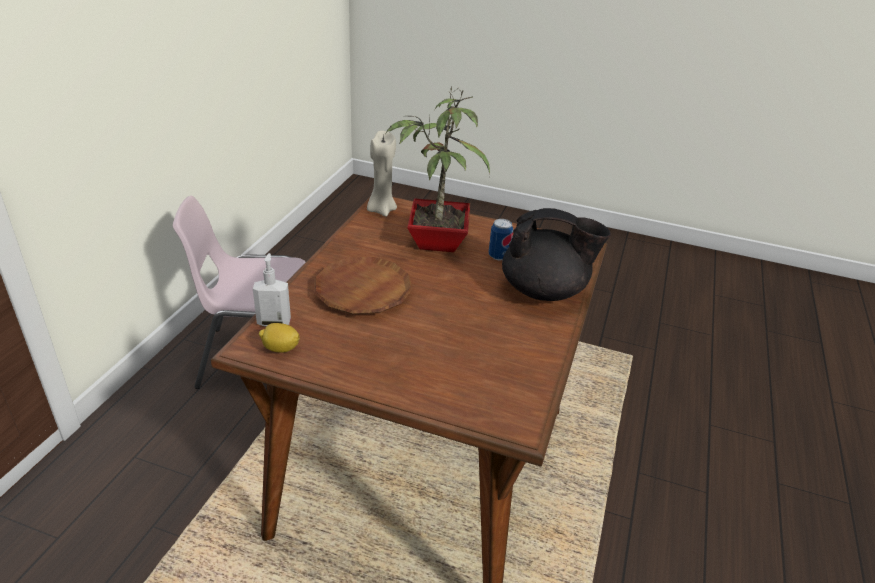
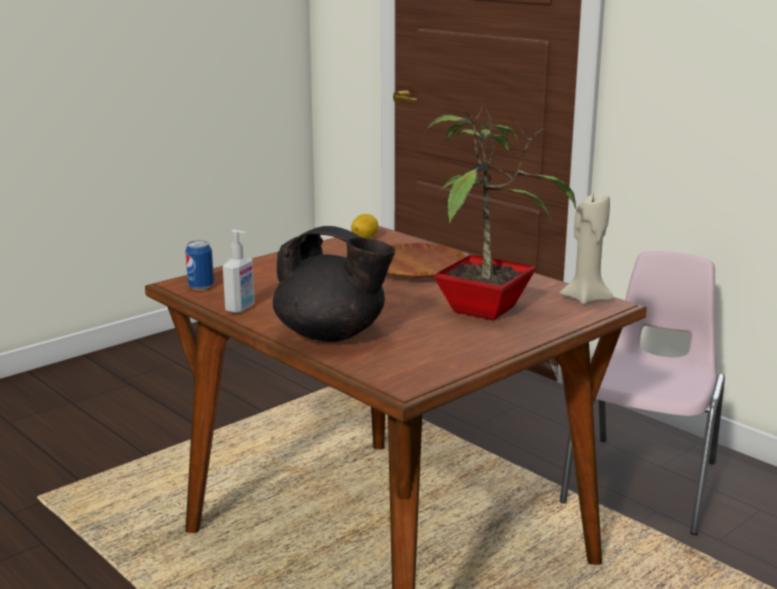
camera: 120 degrees right, 15 degrees down
soap dispenser [253,253,291,327] -> soap dispenser moved to [223,230,255,313]
can [489,219,513,260] -> can moved to [185,240,214,290]
black teapot [502,208,611,301] -> black teapot turned 105 degrees counterclockwise [273,226,396,342]

